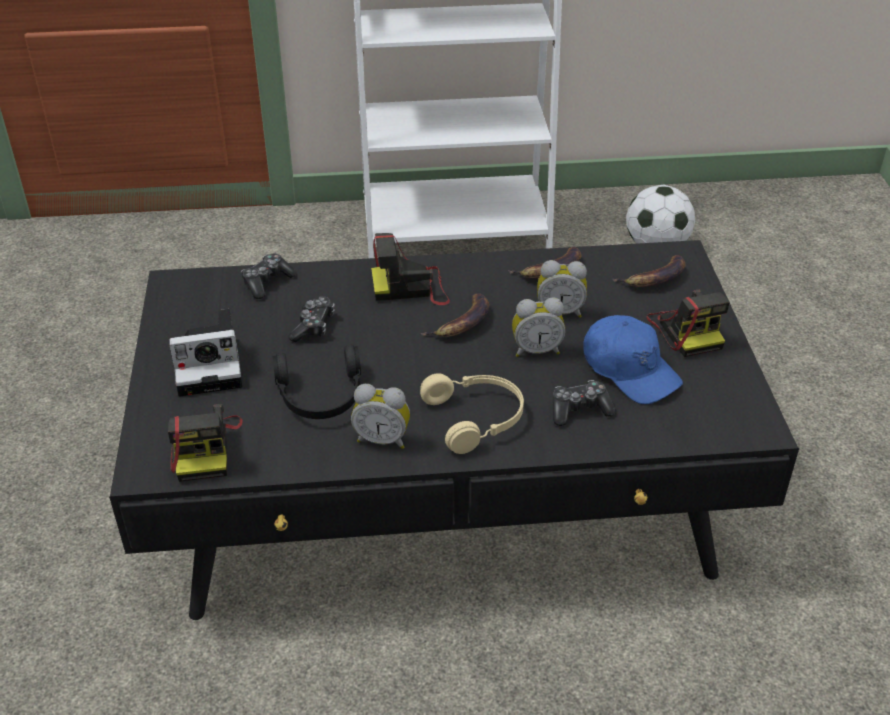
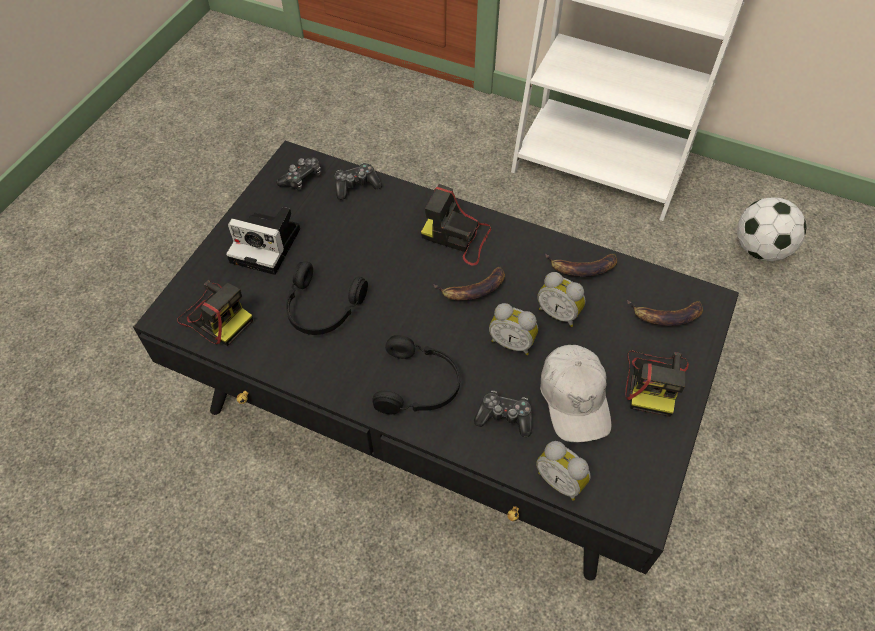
camera: 30 degrees right, 15 degrees up
camera [168,404,243,482] -> camera turned 75 degrees counterclockwise [177,280,253,346]
game controller [288,296,335,342] -> game controller moved to [276,157,321,190]
alarm clock [351,384,410,449] -> alarm clock moved to [536,441,591,501]
beige headphones [420,373,524,454] -> black headphones [372,335,460,414]
blue cap [583,315,683,404] -> white cap [540,345,611,442]

